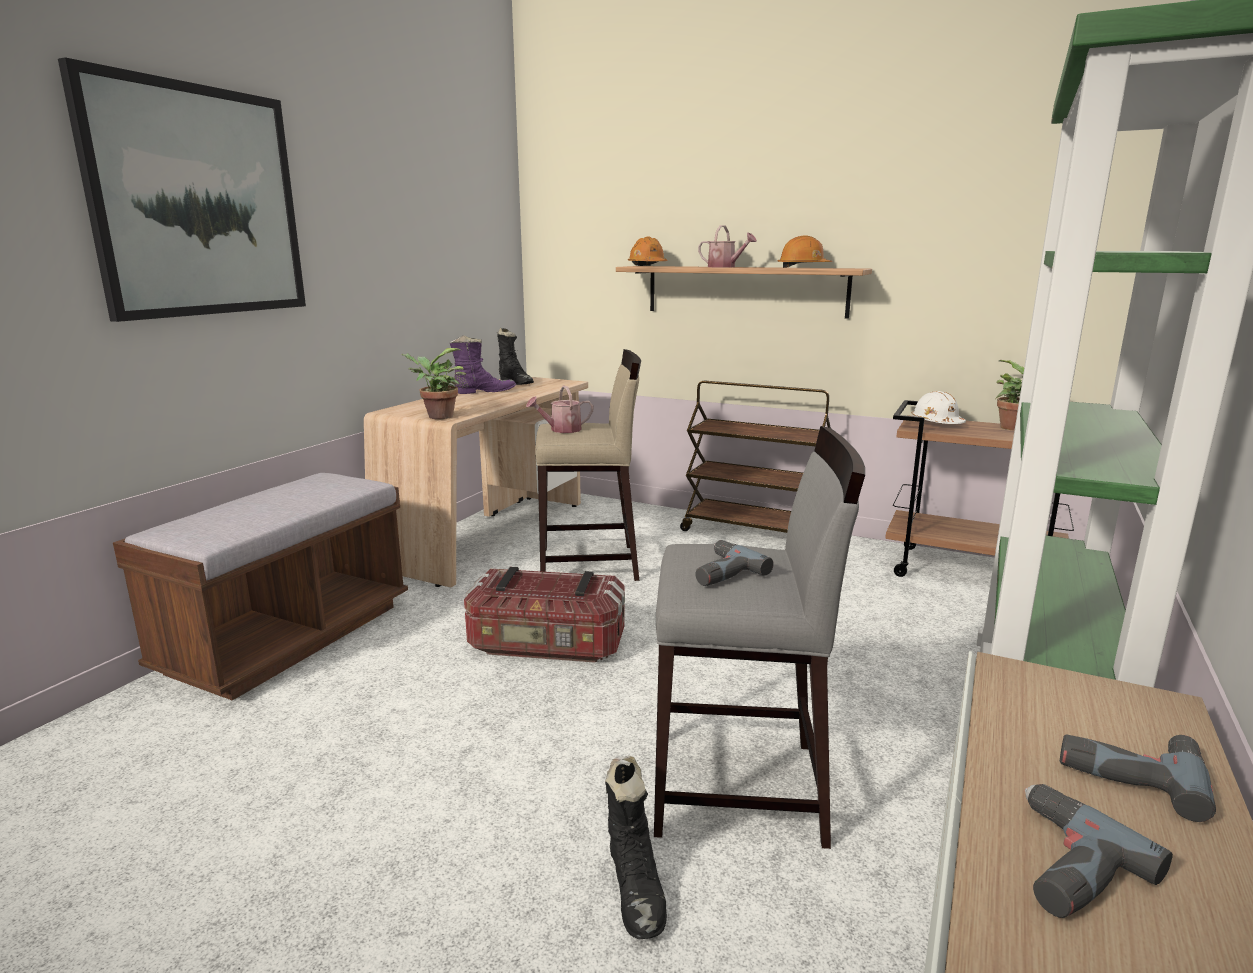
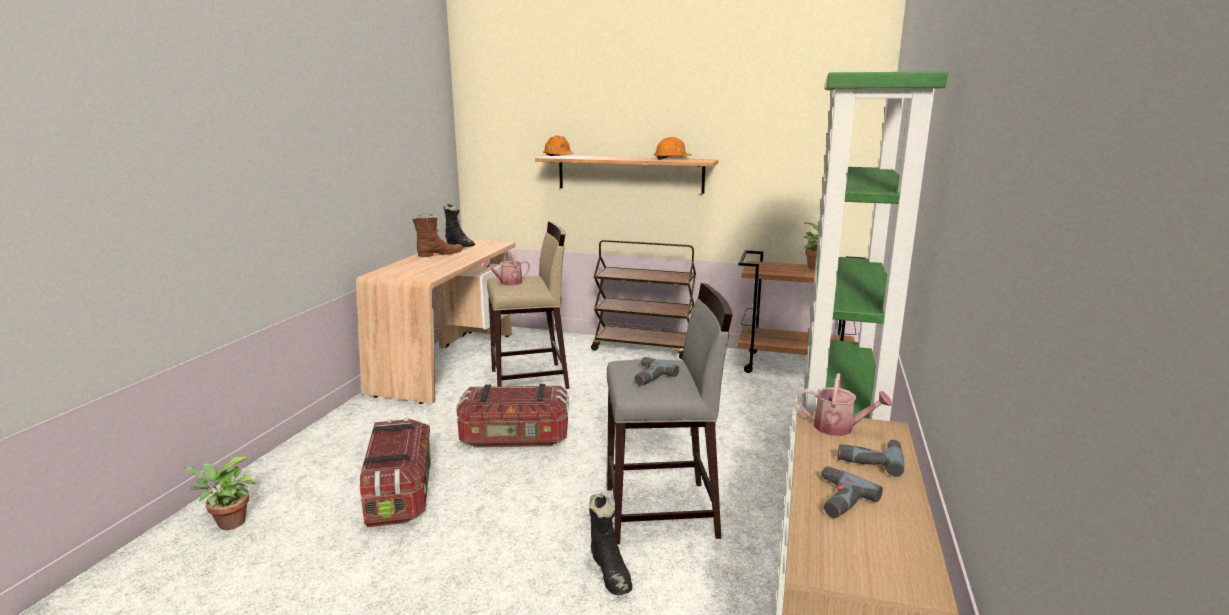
camera: 10 degrees left, 0 degrees up
picture [58,57,306,322] -> none
brown bench [113,473,408,700] -> none
potted plant [402,348,466,419] -> potted plant moved to [184,456,255,530]
purple boot [450,335,516,394] -> brown boot [413,213,464,257]
watering can [698,225,757,268] -> watering can moved to [797,373,893,436]
white hard hat [911,391,966,424] -> none
none -> storage box [360,418,431,528]

